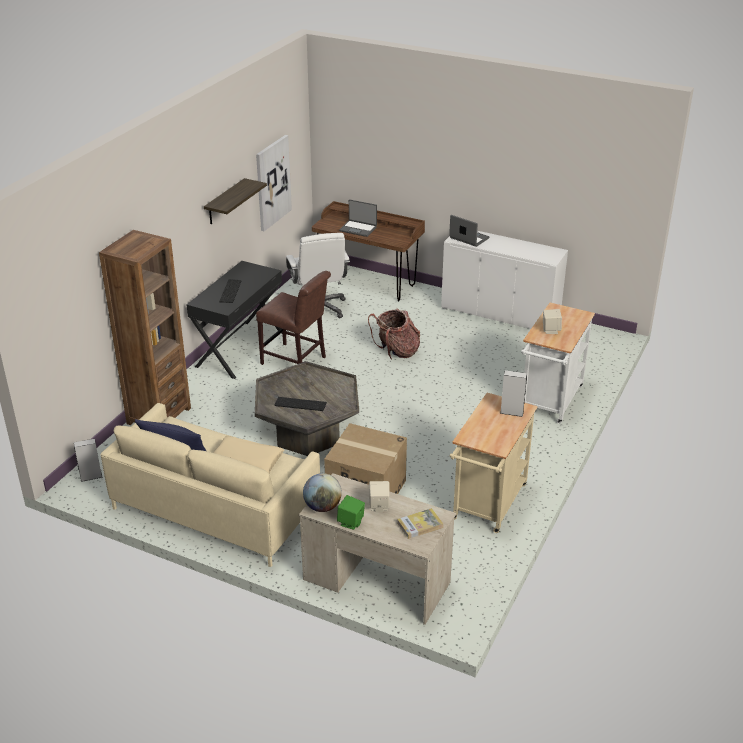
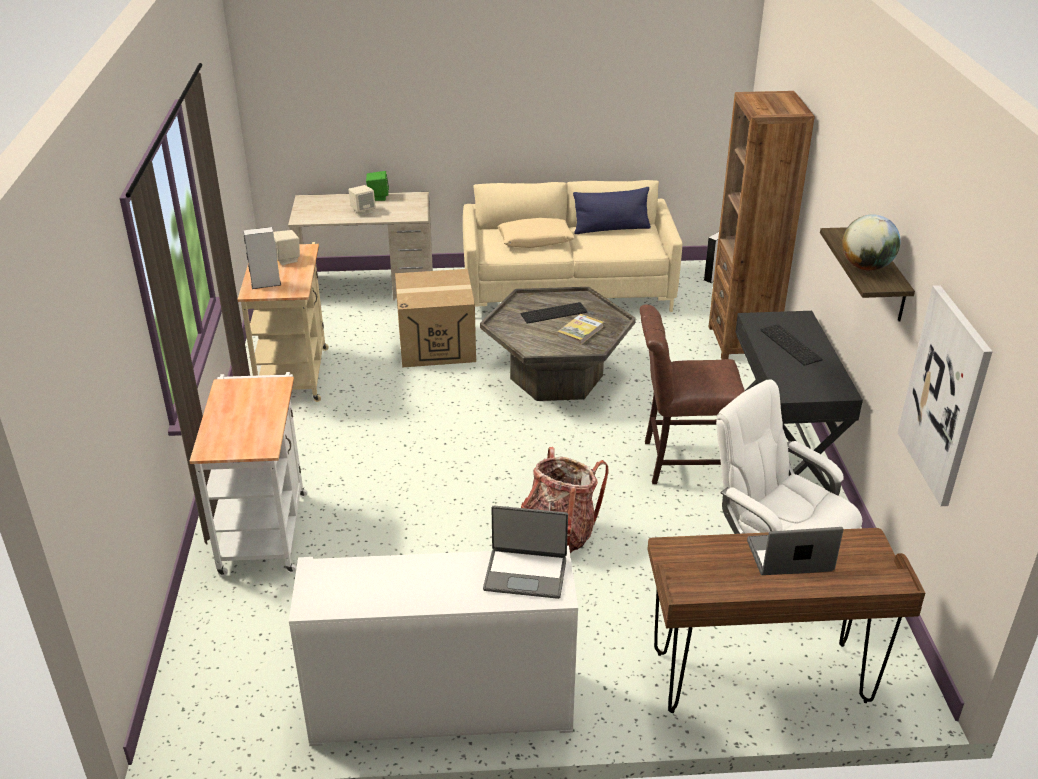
camera: 150 degrees right, 0 degrees up
globe [303,473,342,512] -> globe moved to [842,214,901,270]
book [397,508,443,539] -> book moved to [557,314,603,345]
beige speaker [543,309,562,334] -> beige speaker moved to [273,230,300,265]

